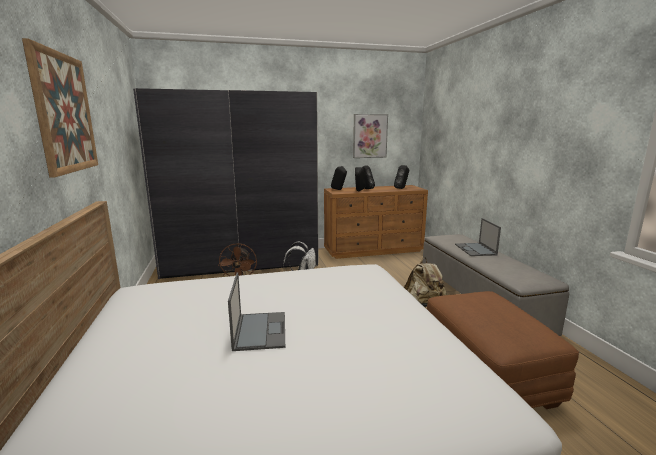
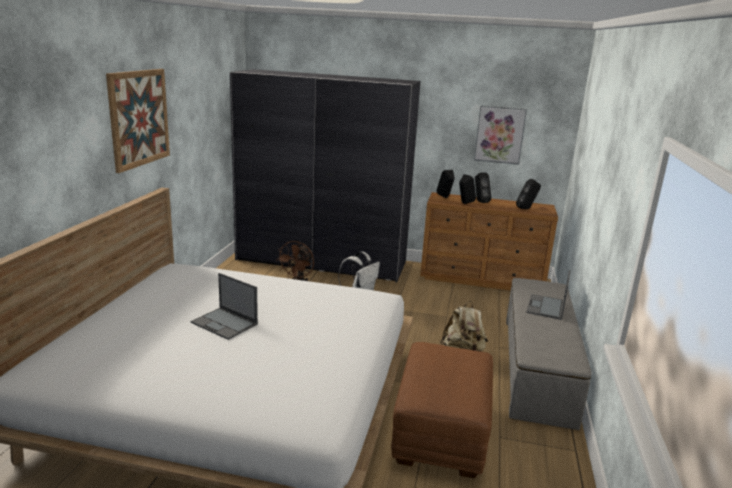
camera: 25 degrees right, 5 degrees up
laptop [228,273,285,351] -> laptop turned 105 degrees clockwise [190,273,258,340]

